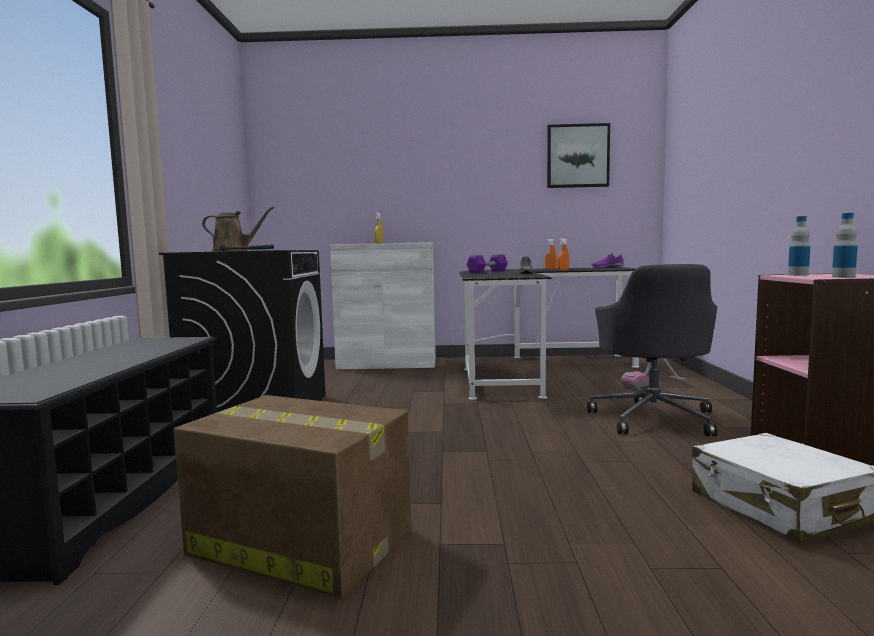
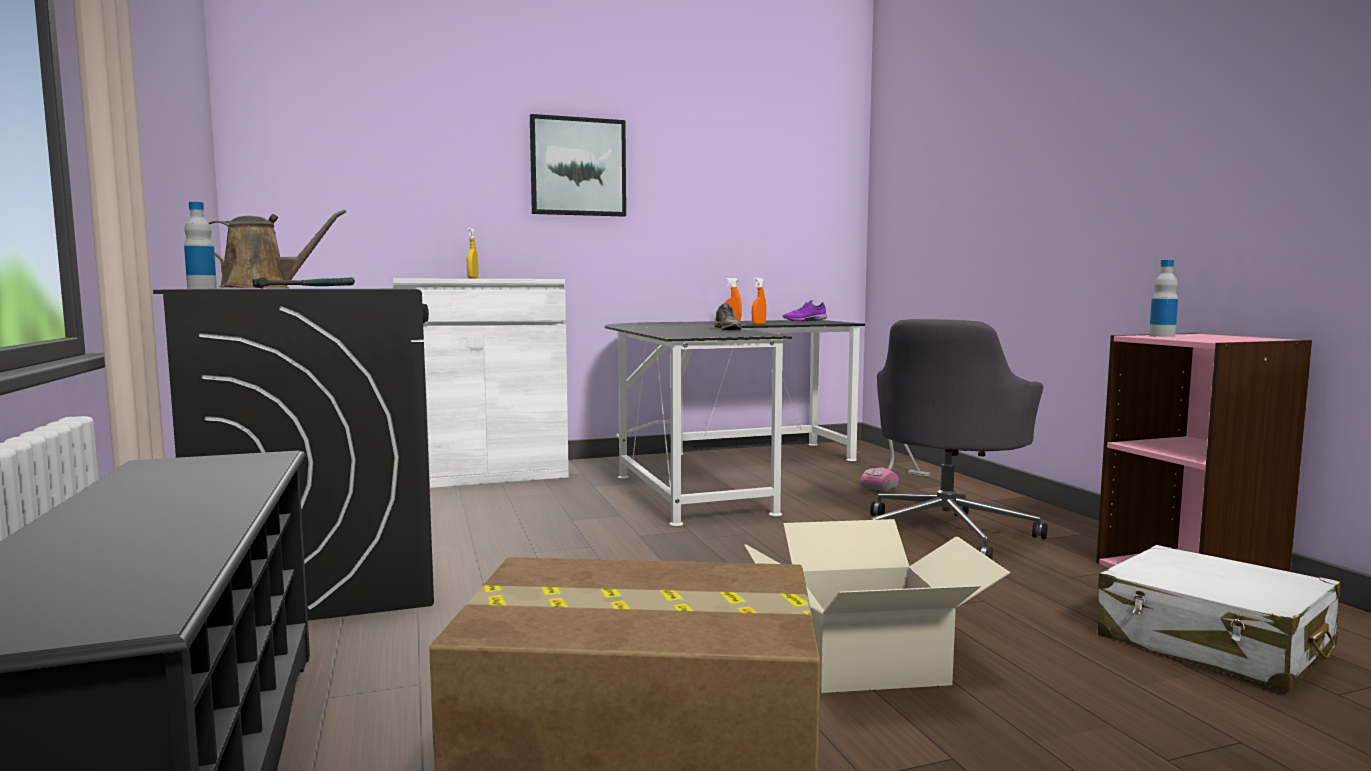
camera: 20 degrees left, 0 degrees up
purple dumbbell [466,255,508,273] -> none
picture [547,123,610,188] -> picture moved to [530,114,626,217]
grey office chair [587,264,718,436] -> grey office chair turned 45 degrees clockwise [870,319,1047,559]
bottle [832,213,858,278] -> bottle moved to [184,202,217,289]
none -> cardboard box [745,519,1011,693]

